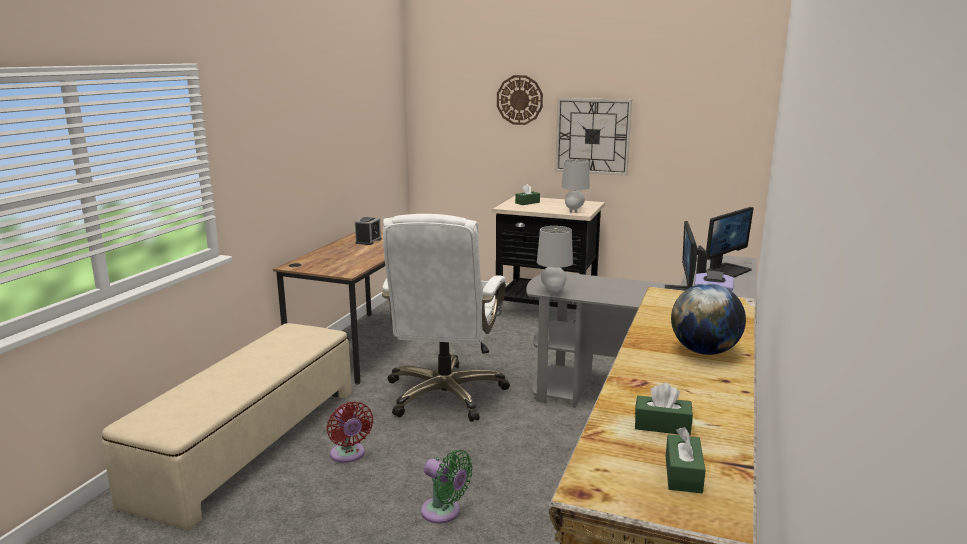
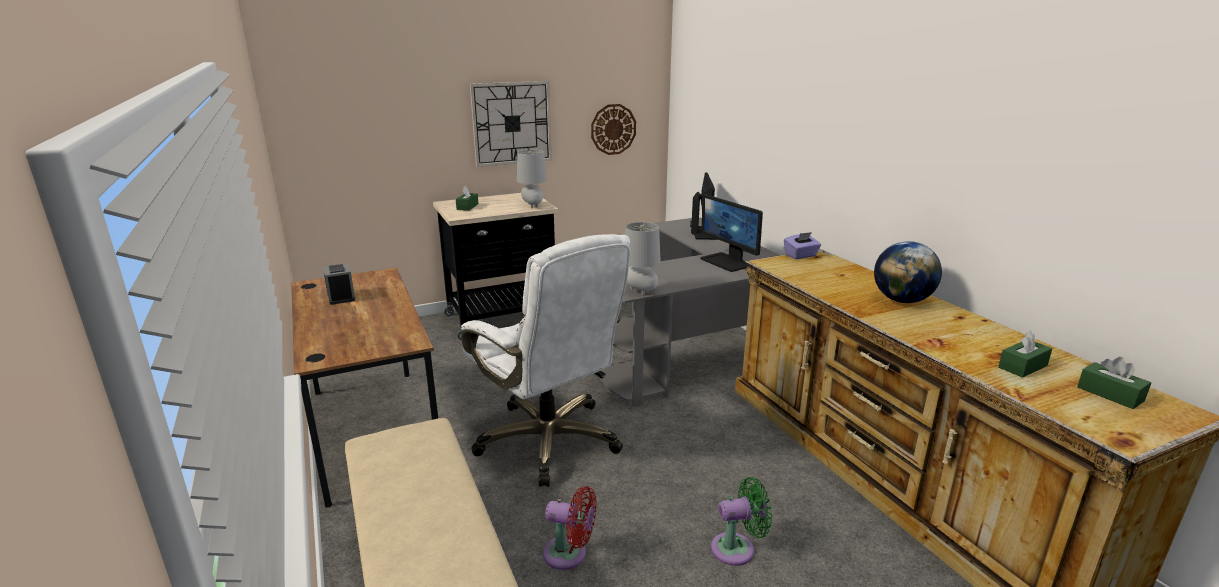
camera: 45 degrees left, 5 degrees up
wall clock [497,75,543,125] -> wall clock moved to [591,104,636,155]

